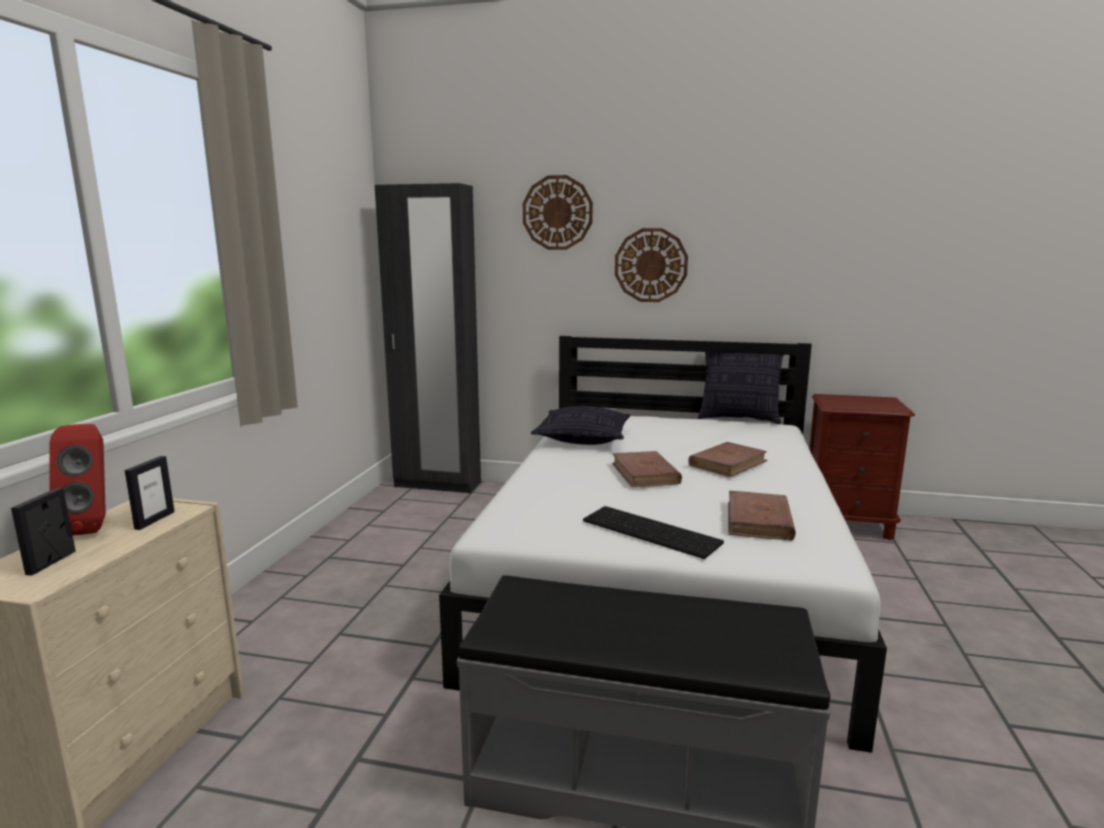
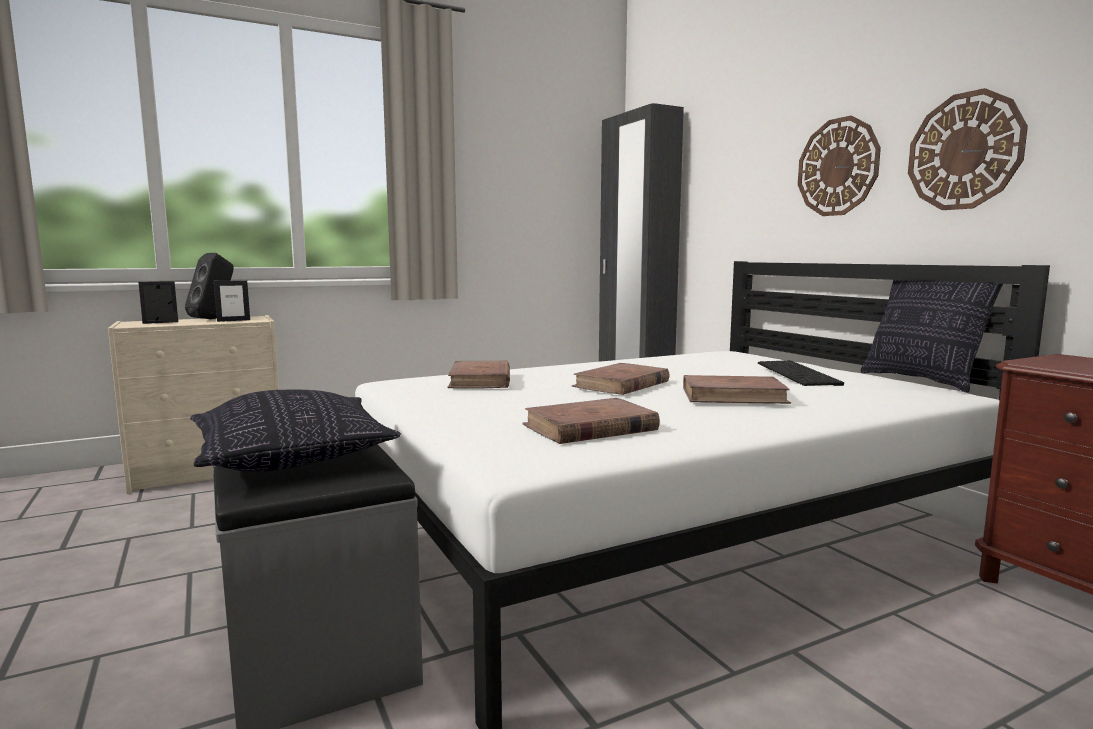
camera: 50 degrees right, 5 degrees down
red speaker [49,424,106,535] -> black speaker [185,253,234,319]
wall clock [523,175,593,250] -> wall clock moved to [908,88,1028,210]
pillow [531,406,630,445] -> pillow moved to [190,390,401,472]
keyboard [583,506,724,559] -> keyboard moved to [758,360,844,386]
none -> brown book [448,361,510,388]

